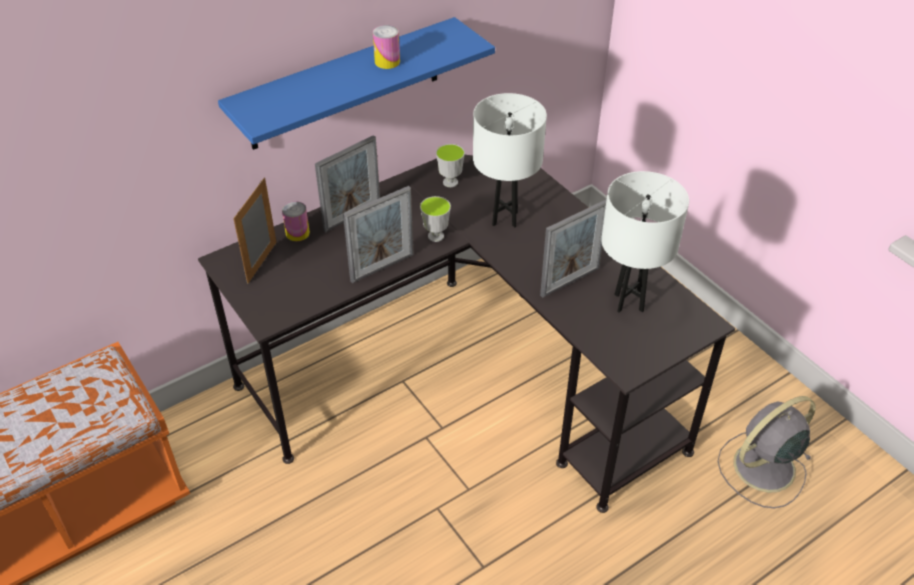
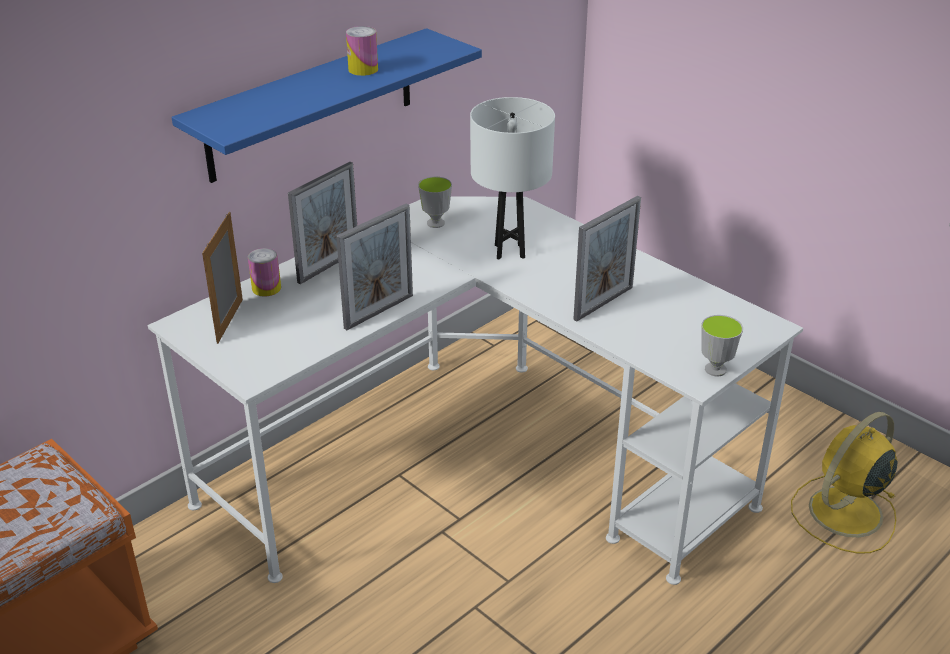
camera: 10 degrees left, 10 degrees down
black desk [198,155,735,513] -> white desk [148,196,803,585]
cup [420,196,451,242] -> cup moved to [701,315,743,376]
white table lamp [601,171,689,312] -> none
grey fan [717,396,816,508] -> yellow fan [791,412,898,554]

